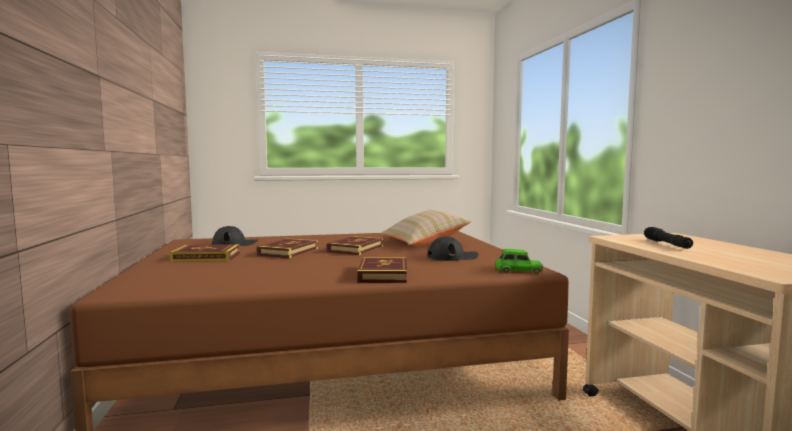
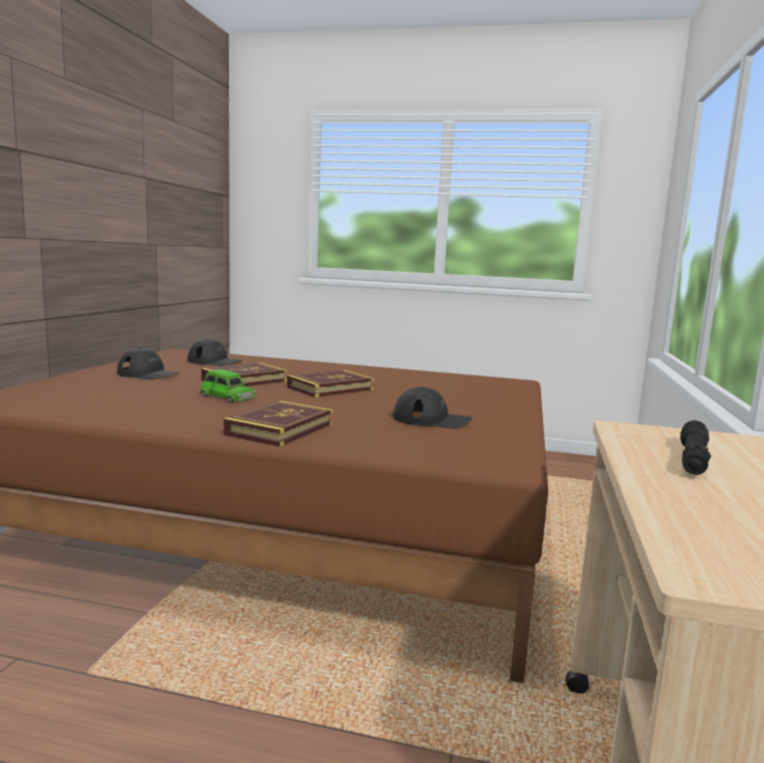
camera: 25 degrees right, 5 degrees up
book [170,244,240,262] -> black cap [117,348,179,380]
beige pillow [382,210,471,246] -> none
green toy car [495,249,543,274] -> green toy car moved to [200,369,256,403]

